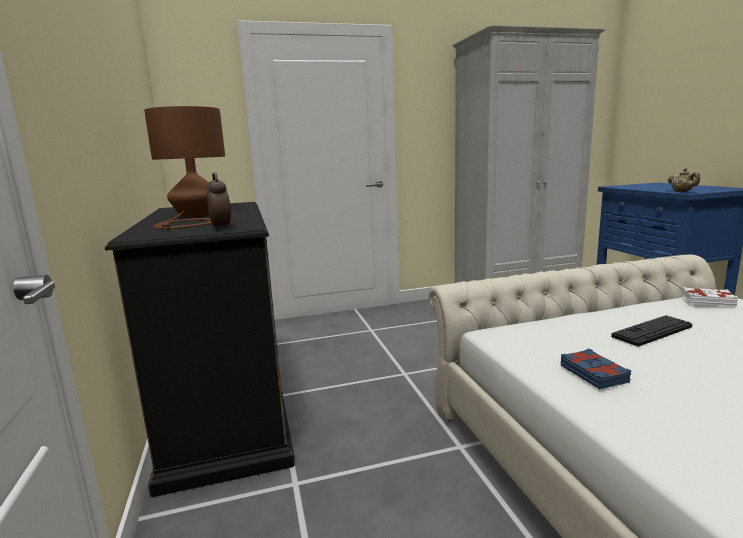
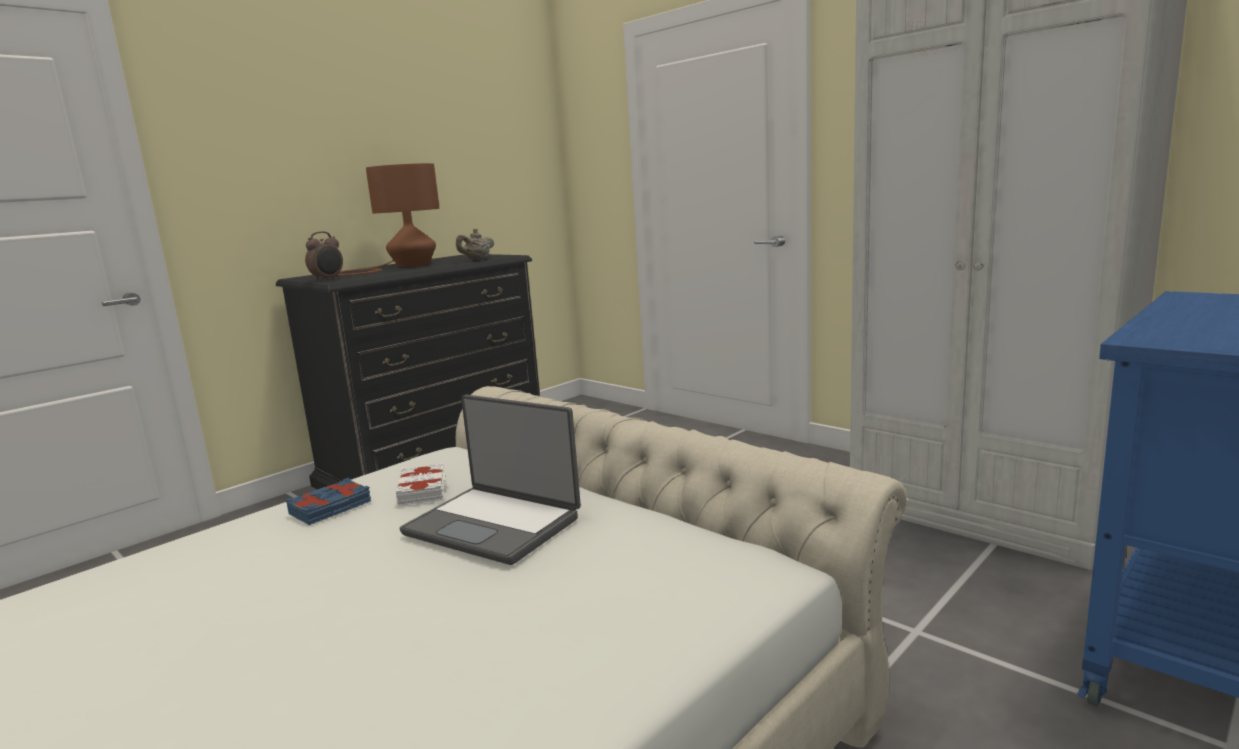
camera: 60 degrees right, 0 degrees up
keyboard [611,315,692,346] -> laptop [400,394,581,565]
beige teapot [667,168,700,192] -> beige teapot moved to [456,229,494,260]
white book [682,287,738,306] -> white book moved to [396,463,447,506]

